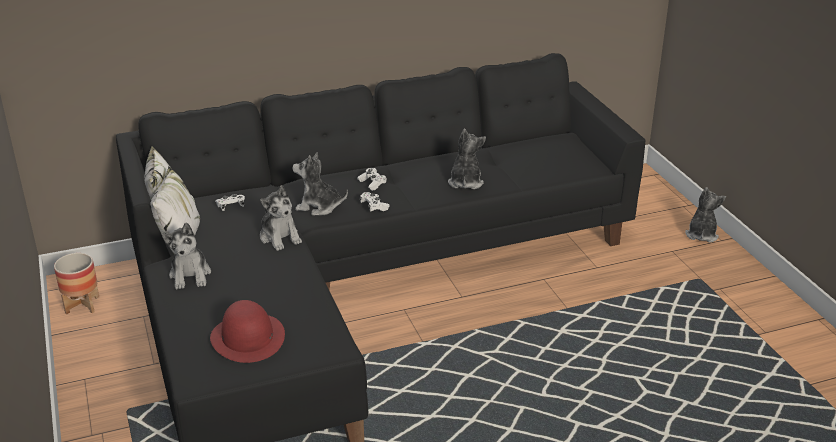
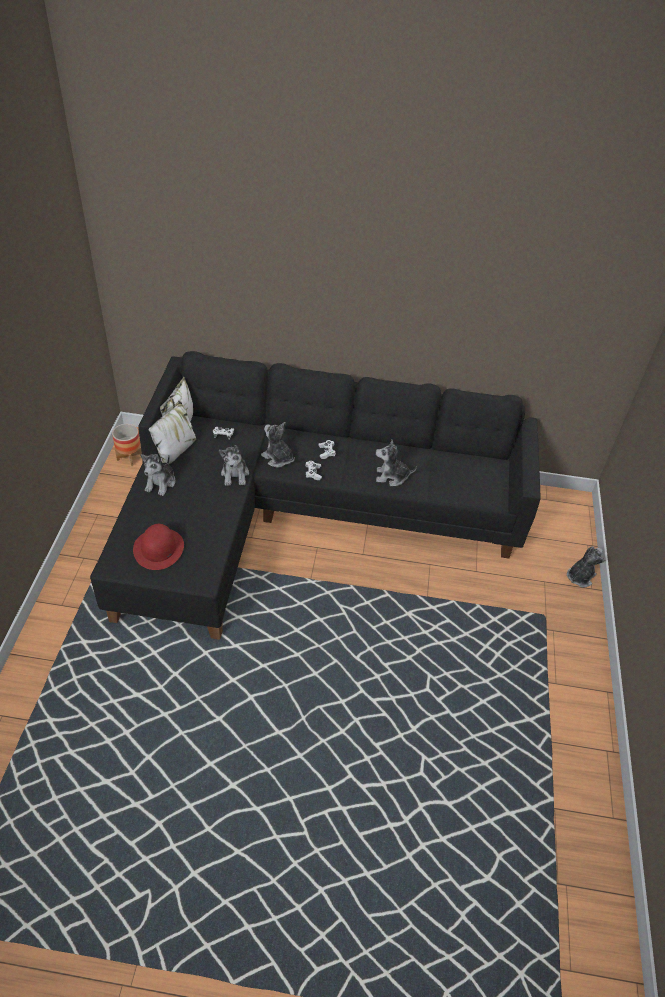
camera: 25 degrees right, 15 degrees up
plush toy [448,129,486,189] -> plush toy turned 120 degrees counterclockwise [376,440,417,486]

